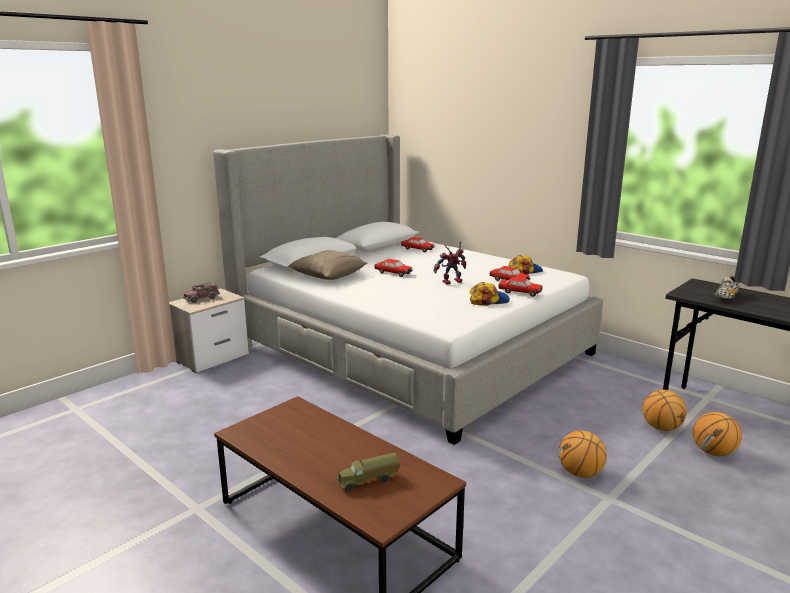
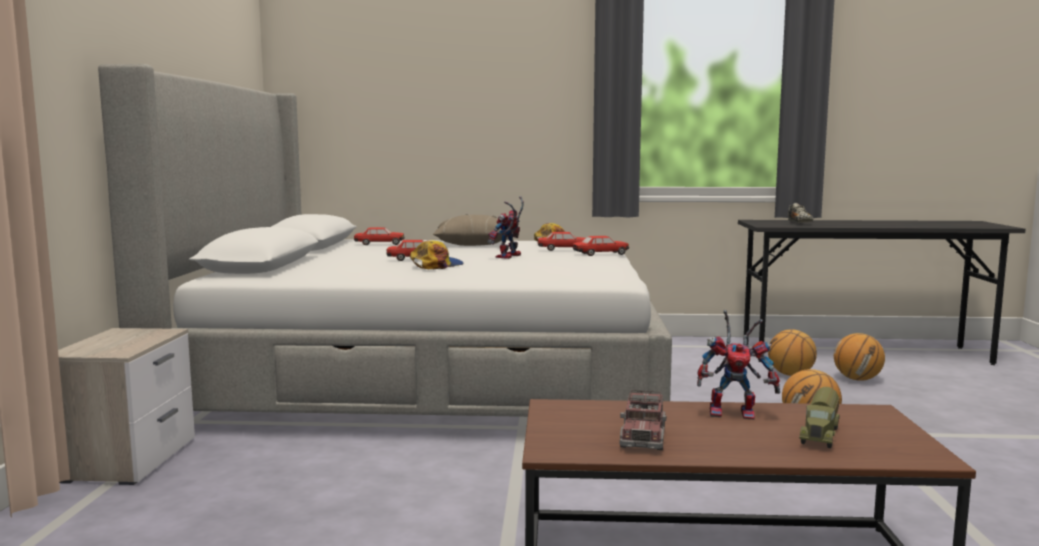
camera: 40 degrees left, 10 degrees down
toy truck [183,282,220,303] -> toy truck moved to [620,390,666,450]
beige pillow [288,250,367,280] -> beige pillow moved to [433,214,502,246]
cap [469,282,510,306] -> cap moved to [410,240,464,269]
none -> toy robot [697,310,780,420]

